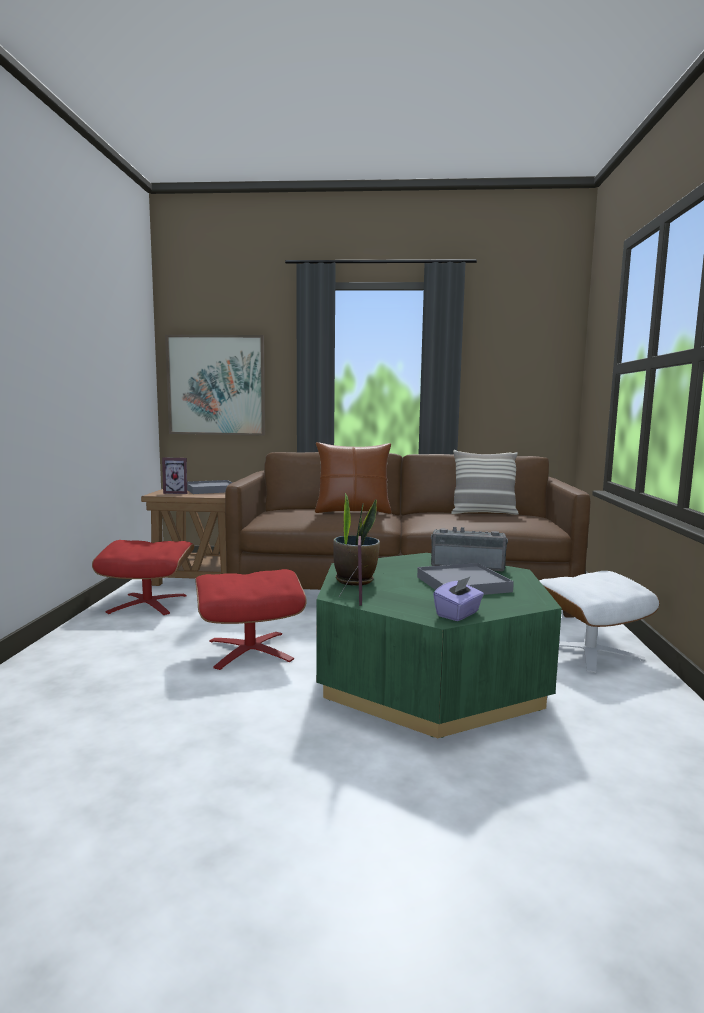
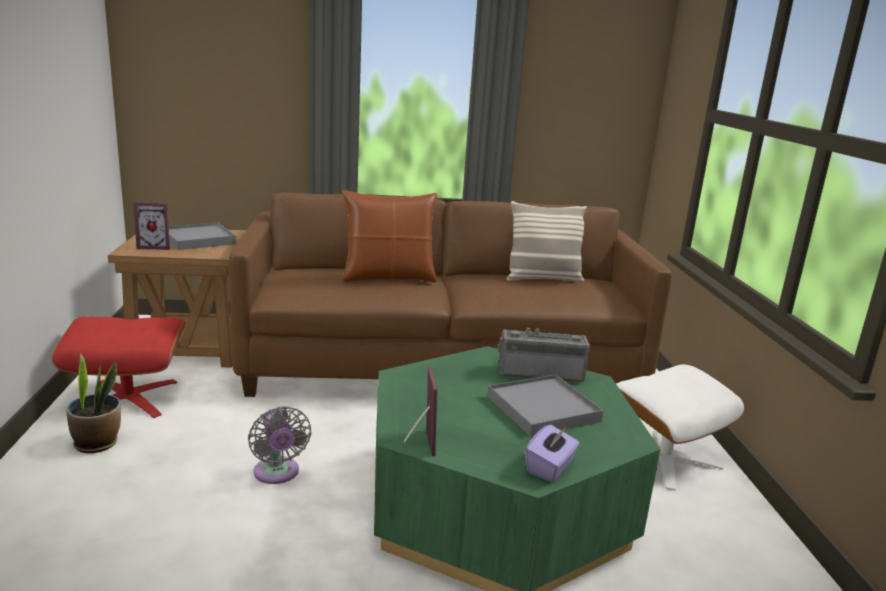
camera: 10 degrees left, 10 degrees up
picture [165,335,265,435] -> none
red ottoman [195,569,307,670] -> grey fan [248,406,311,484]
potted plant [333,493,380,586] -> potted plant moved to [66,353,121,453]

